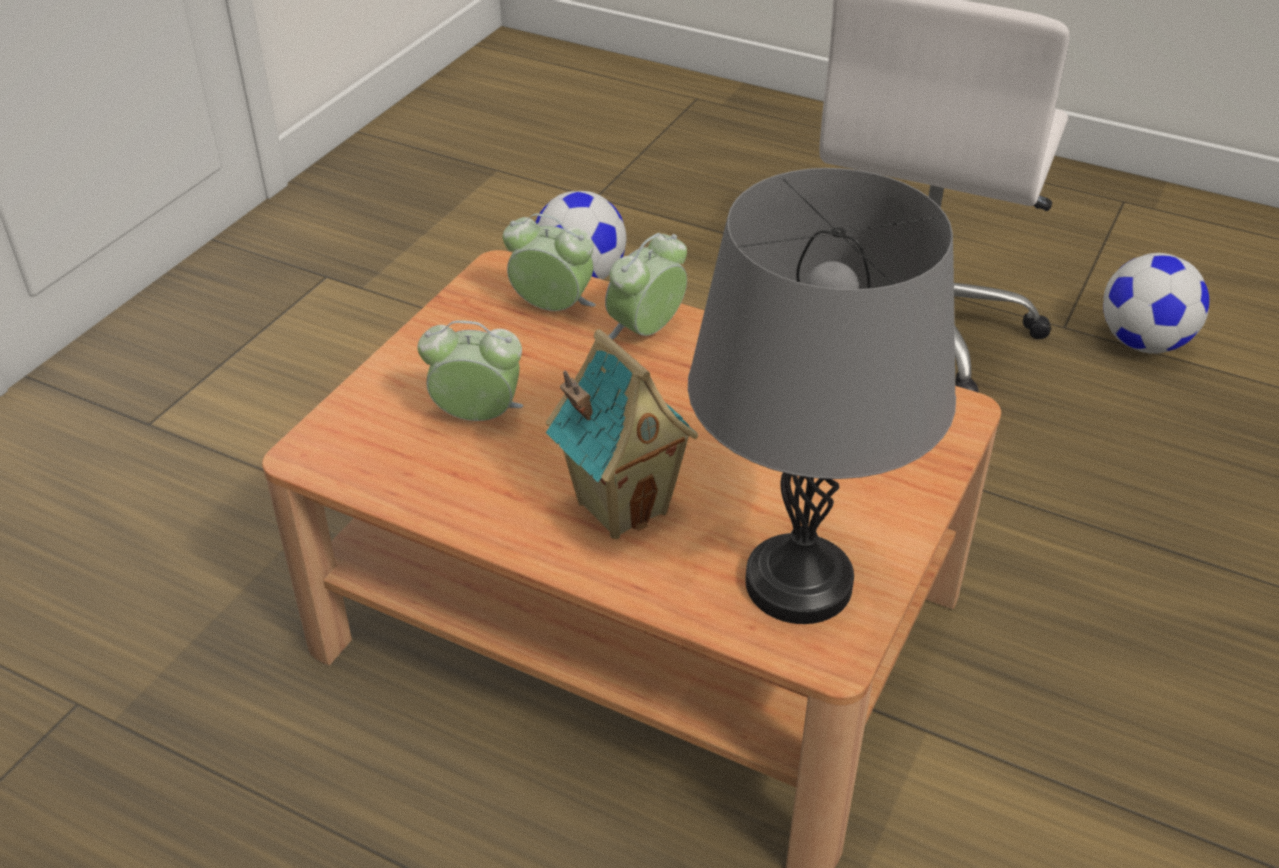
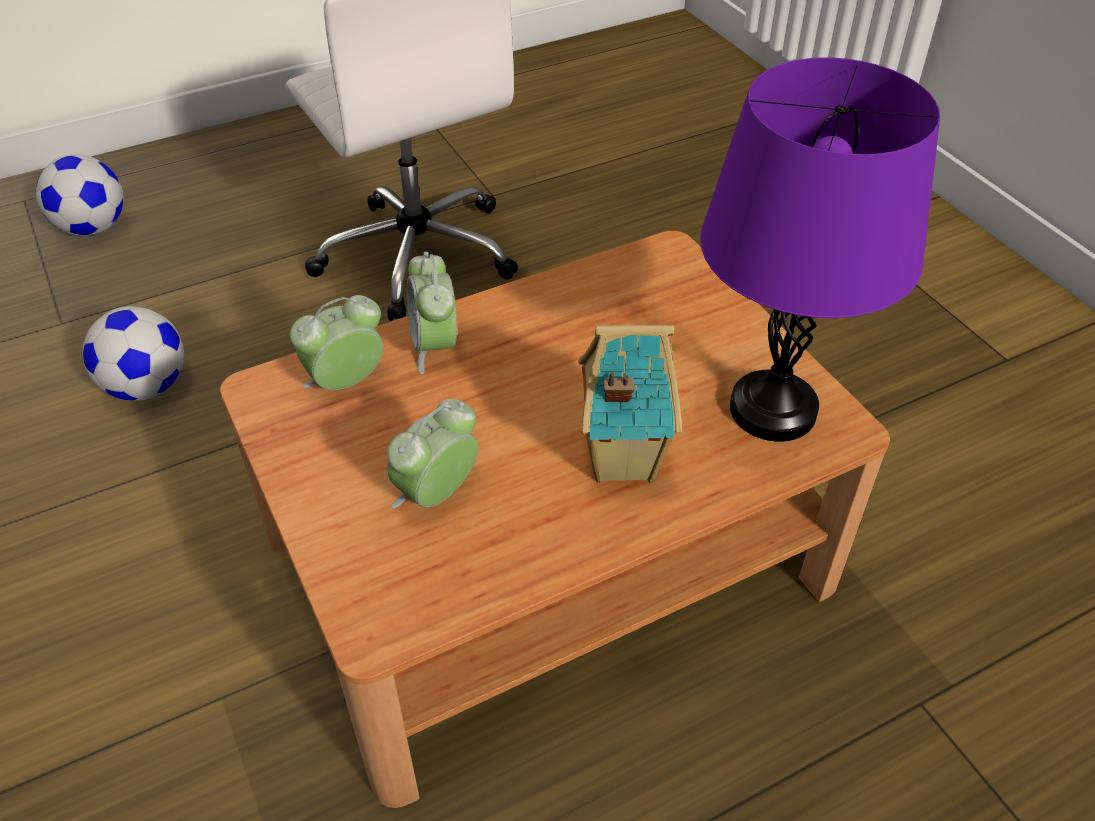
camera: 55 degrees left, 5 degrees up
grey table lamp [688,168,956,624] -> purple table lamp [700,57,940,442]
football [1103,253,1209,354] -> football moved to [36,154,123,236]

